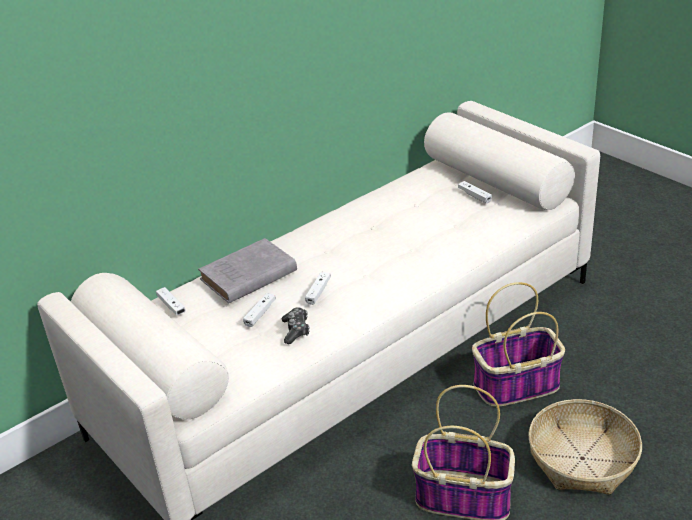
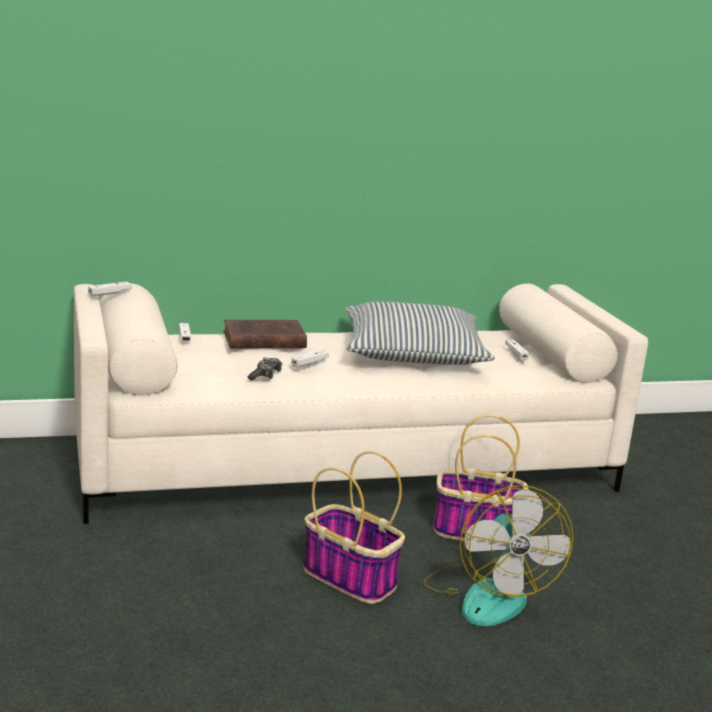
camera: 20 degrees right, 15 degrees down
grey book [198,238,297,304] -> brown book [224,320,307,348]
white game controller [243,293,276,327] -> white game controller moved to [88,282,131,296]
basket [528,399,642,495] -> fan [423,485,574,626]
none -> pillow [346,302,495,365]

